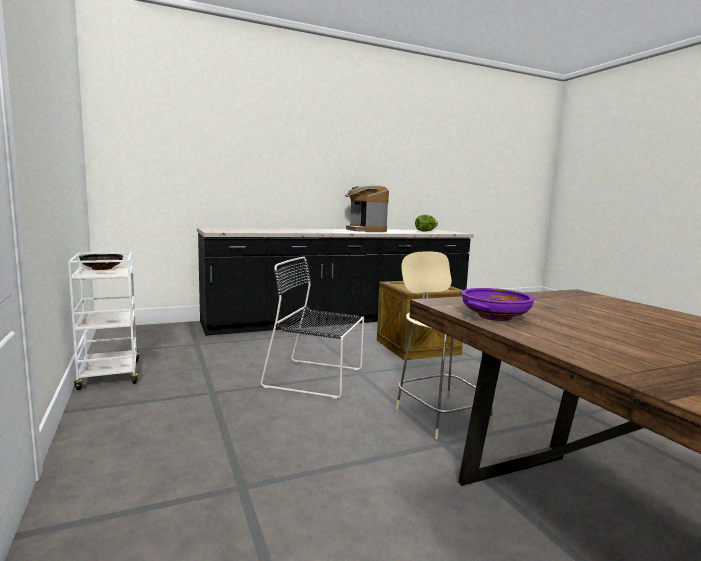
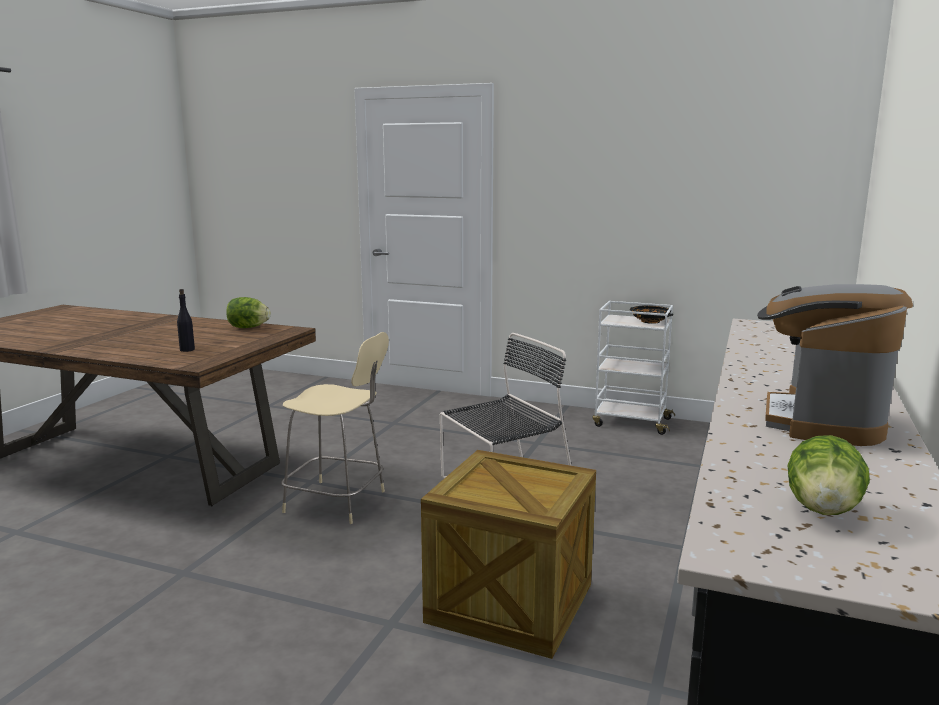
camera: 135 degrees right, 5 degrees up
coffee machine [345,185,389,232] -> coffee machine turned 90 degrees counterclockwise [757,284,913,446]
purple bowl [461,288,535,321] -> lettuce [226,297,271,328]
none -> black bottle [177,289,195,352]

